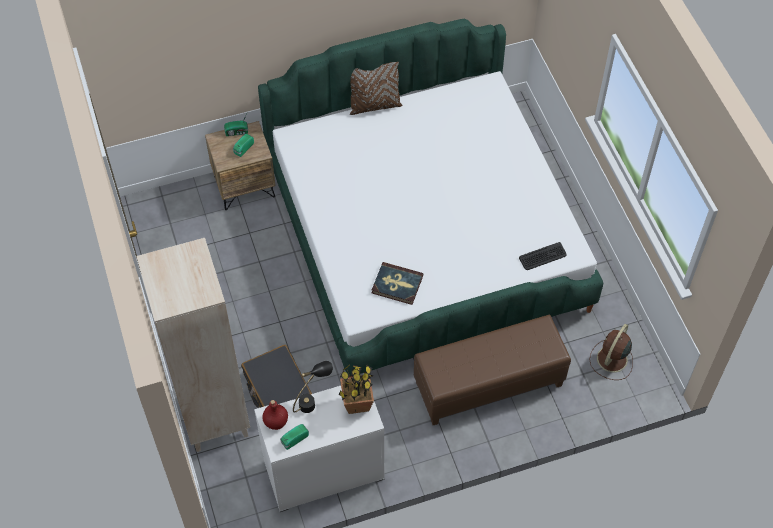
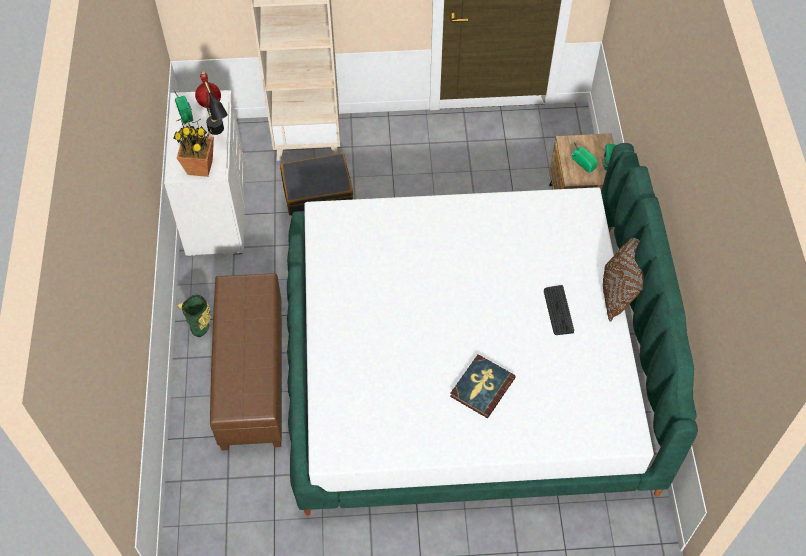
camera: 105 degrees right, 0 degrees up
book [372,262,423,305] -> book moved to [450,354,516,418]
keyboard [519,242,567,270] -> keyboard moved to [544,285,574,335]
brown fan [589,324,633,380] -> none
none -> vase [177,295,211,337]

